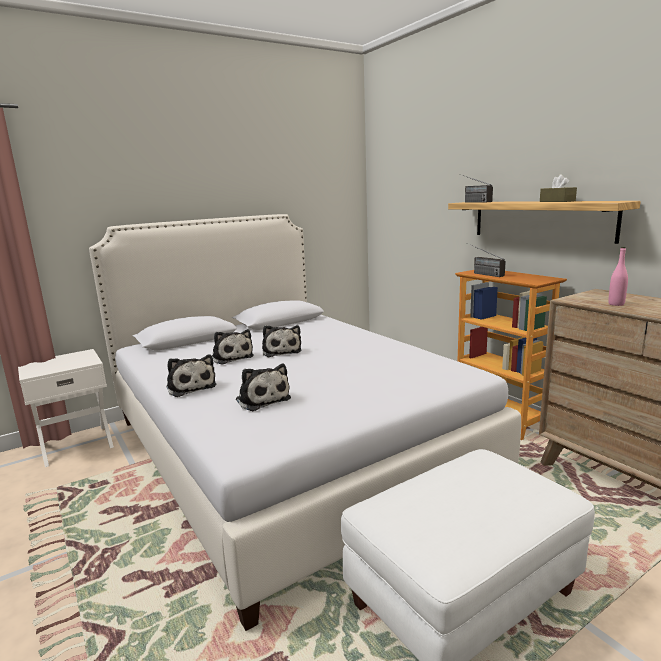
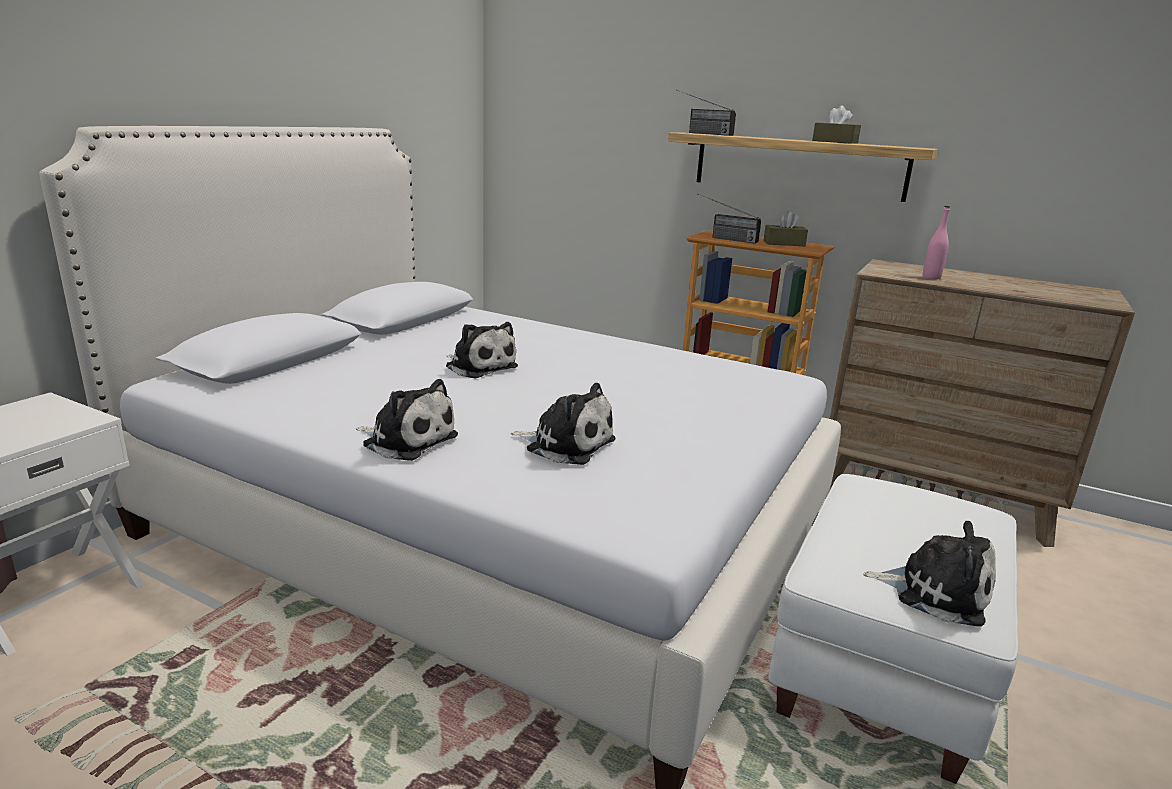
camera: 30 degrees left, 5 degrees up
plush toy [212,329,254,365] -> plush toy moved to [863,521,996,627]
none -> brown tissue box [763,211,808,246]

